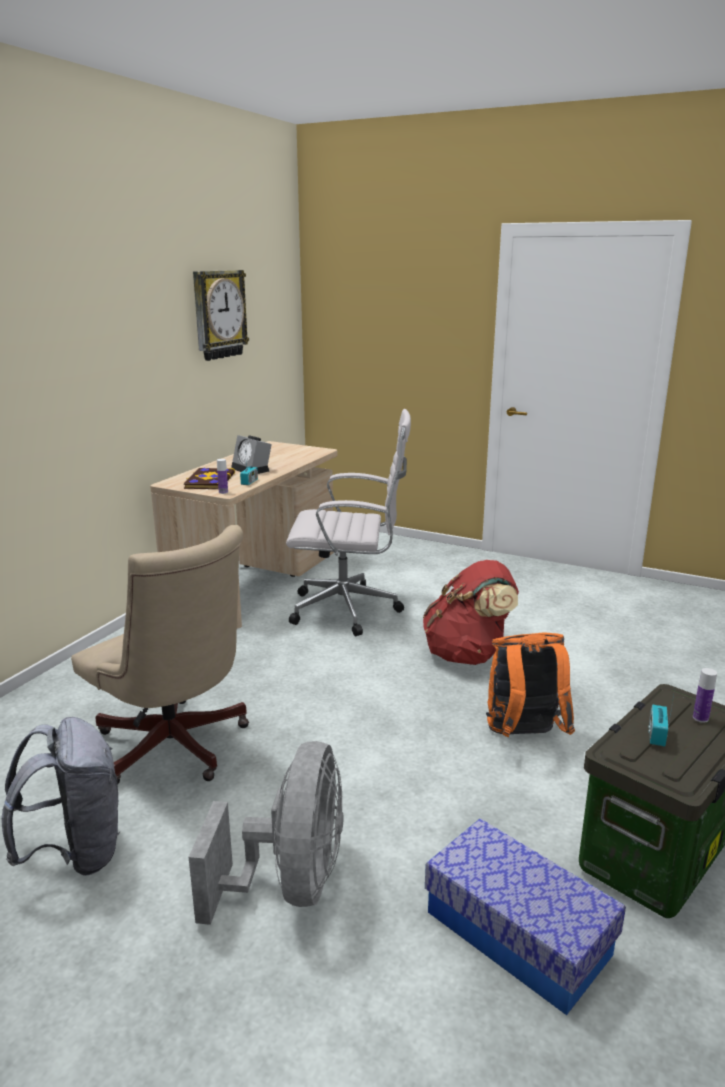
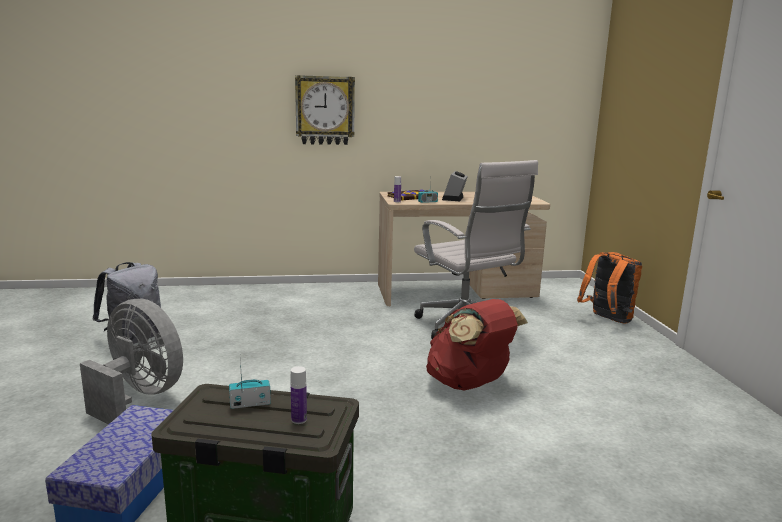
camera: 55 degrees right, 5 degrees down
beige office chair [71,524,249,785] -> none
grey fan [189,741,344,925] -> grey fan turned 120 degrees counterclockwise [80,299,183,424]
wall clock [193,270,249,361] -> wall clock moved to [295,75,355,145]
orange backpack [486,632,575,737] -> orange backpack moved to [577,252,642,323]

